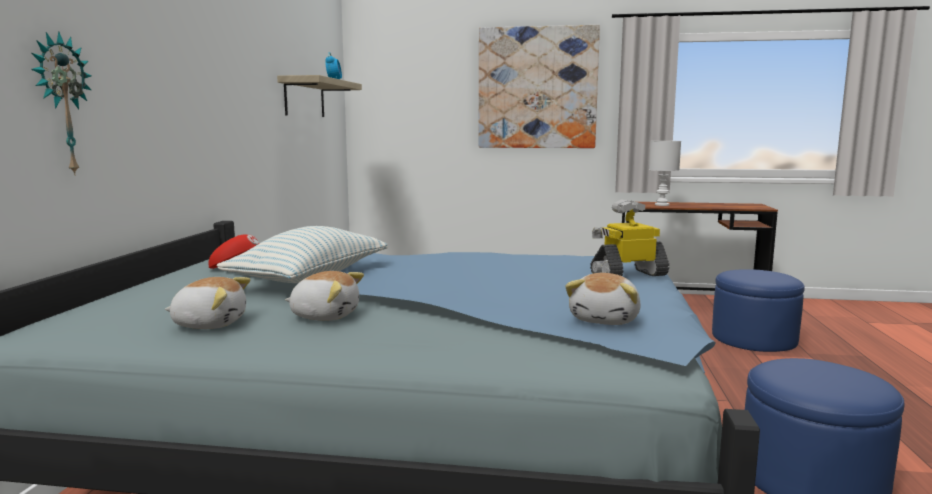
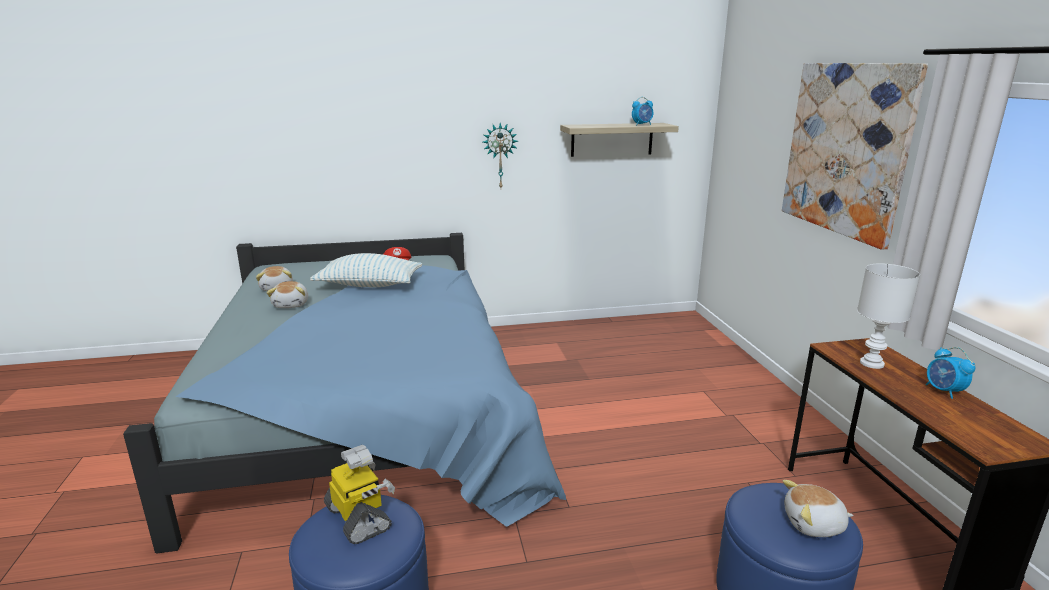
camera: 70 degrees right, 10 degrees up
wall clock [31,31,91,176] -> wall clock moved to [483,123,518,188]
plush toy [565,273,641,325] -> plush toy moved to [783,480,853,537]
toy robot [590,199,669,276] -> toy robot moved to [324,445,395,544]
none -> alarm clock [926,347,976,399]

